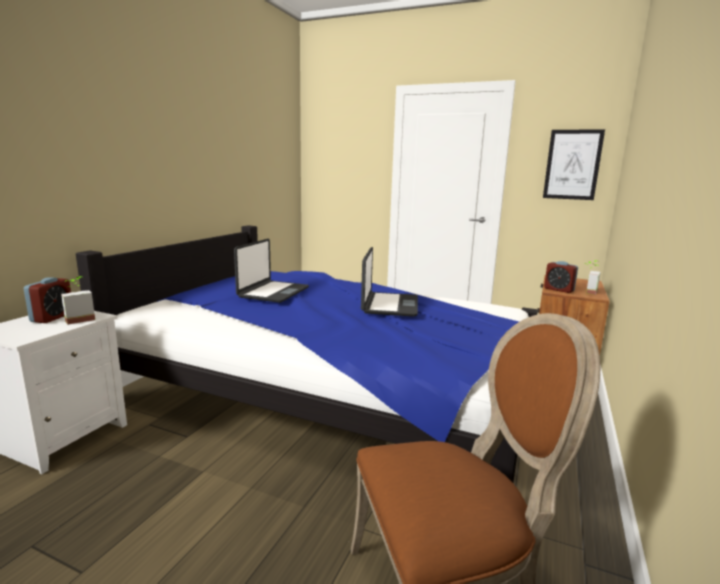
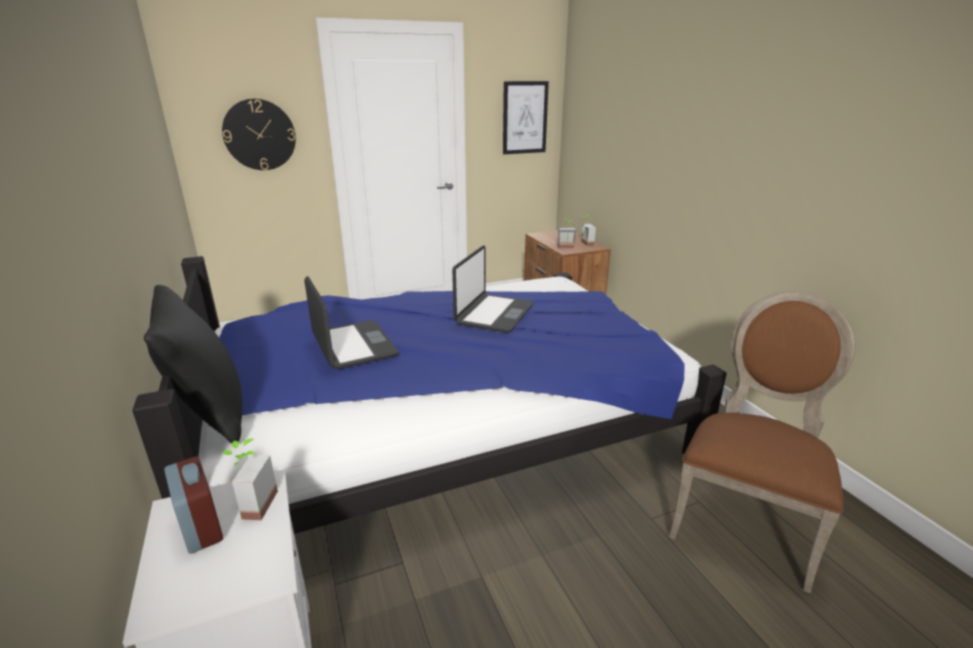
camera: 45 degrees left, 10 degrees up
laptop [361,247,418,317] -> laptop turned 60 degrees clockwise [452,246,534,333]
alarm clock [544,261,578,293] -> potted plant [558,218,576,249]
none -> black pillow [144,285,242,444]
none -> wall clock [222,99,296,170]

